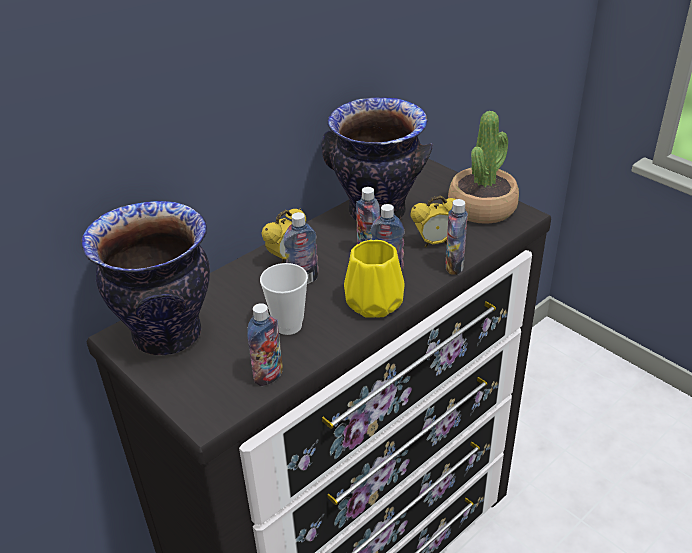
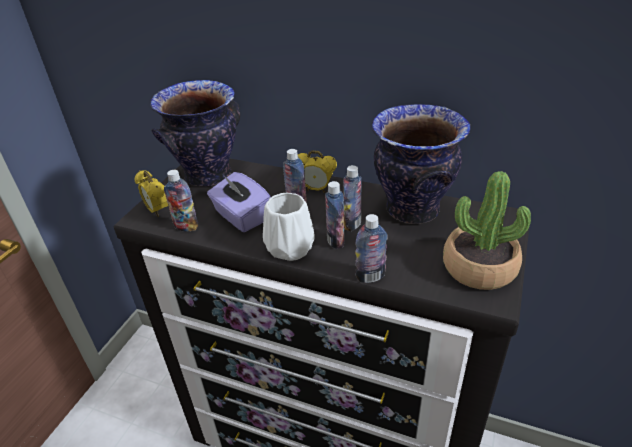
camera: 65 degrees right, 0 degrees up
cup [260,263,308,335] -> purple tissue box [207,172,271,232]
yellow vase [344,240,405,318] -> white vase [263,193,315,261]
alarm clock [410,196,456,247] -> alarm clock moved to [135,170,168,217]

